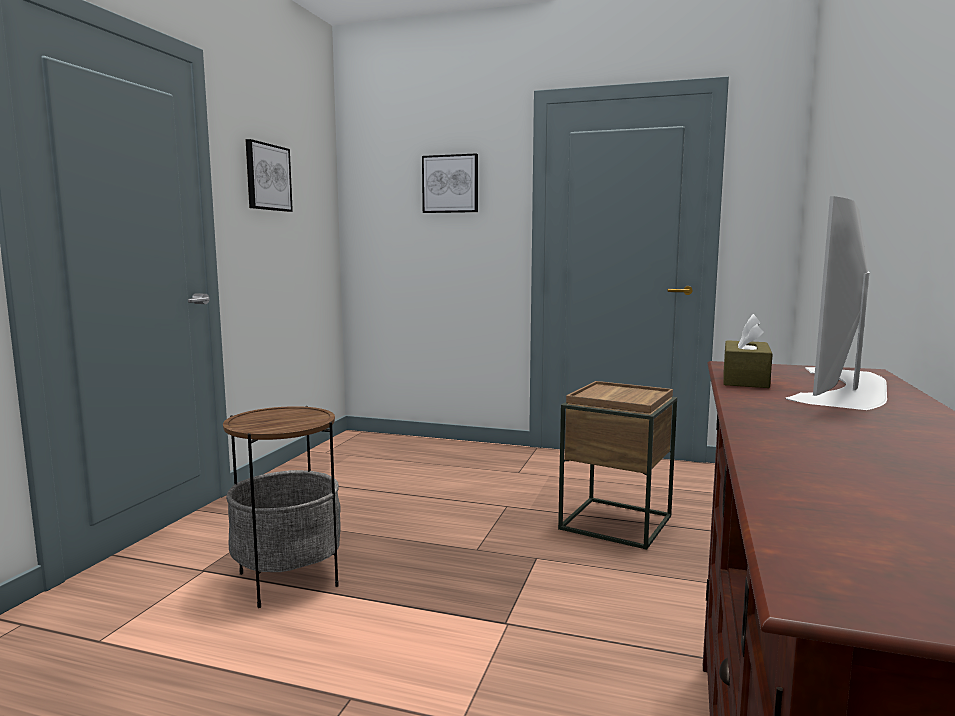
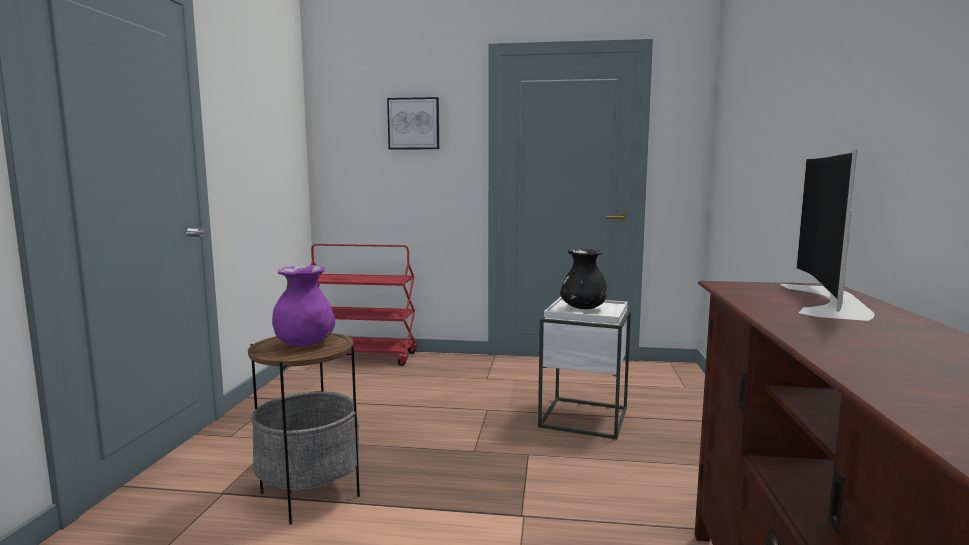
camera: 10 degrees left, 0 degrees up
picture [245,139,293,212] -> none
brown side table [558,381,677,550] -> white side table [538,297,631,439]
brown tissue box [724,314,773,388] -> none
none -> purple vase [272,265,335,346]
none -> red cart [311,244,417,366]
none -> black vase [560,249,607,309]

